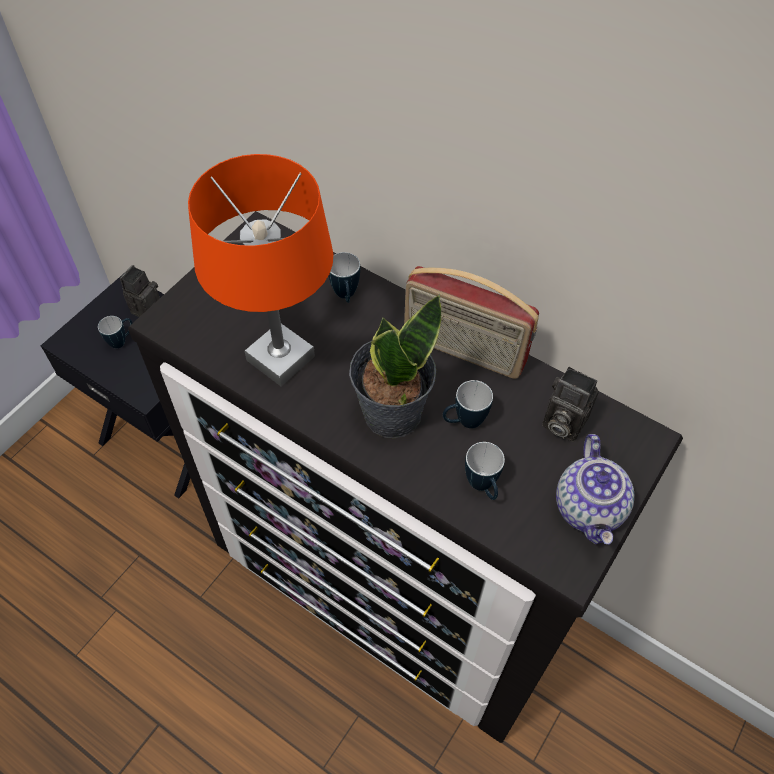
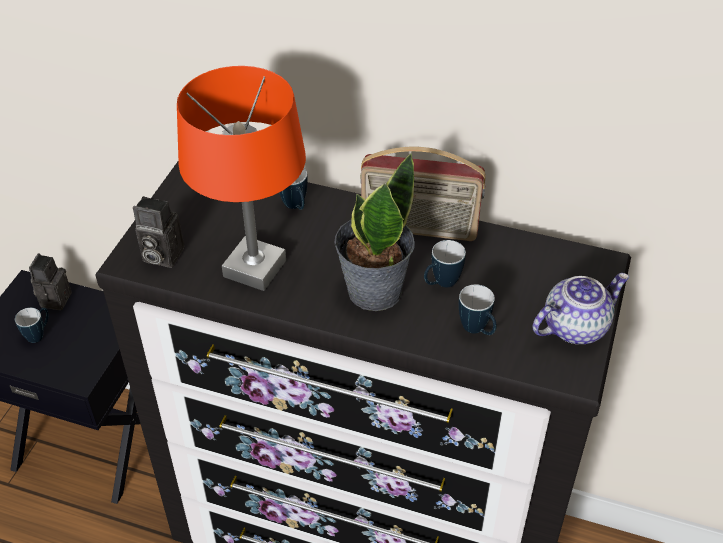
camera: 15 degrees left, 10 degrees down
camera [542,367,599,442] -> camera moved to [133,196,184,268]
teapot [556,434,634,544] -> teapot turned 105 degrees counterclockwise [532,273,629,344]

